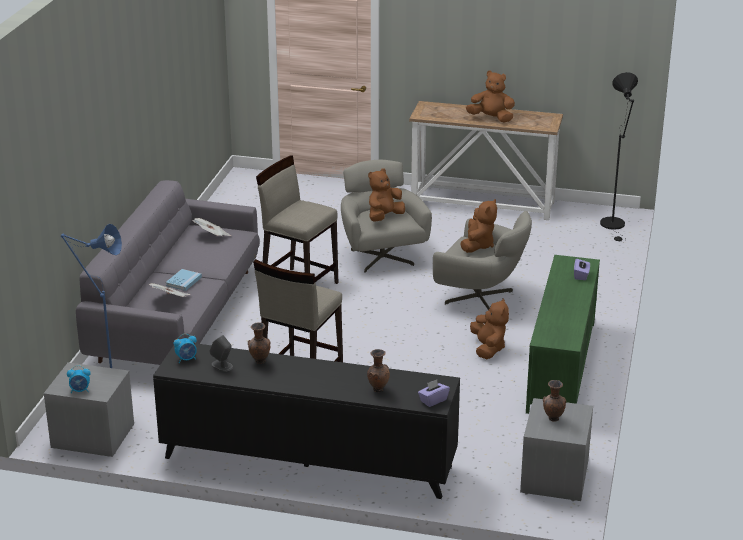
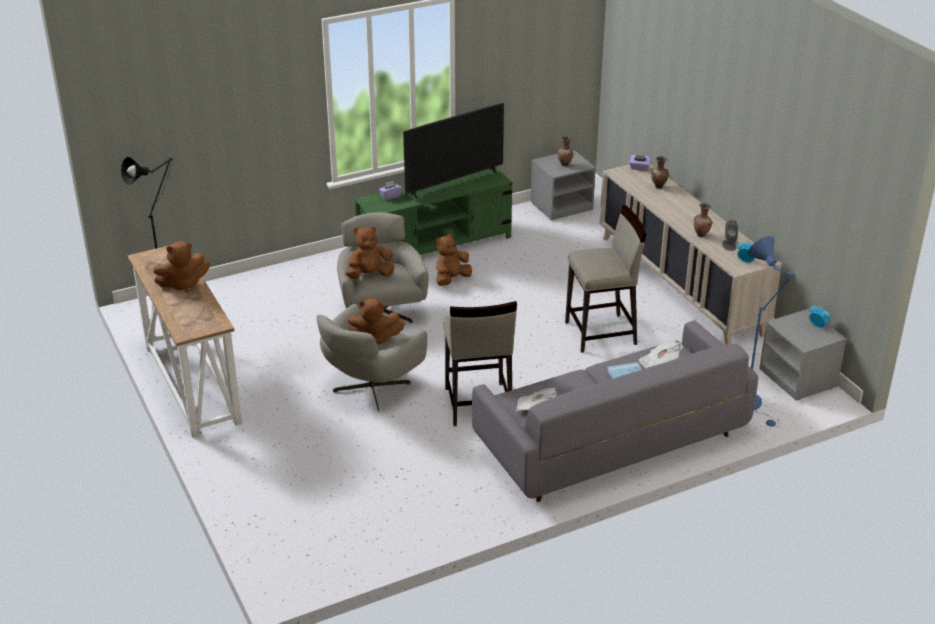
camera: 130 degrees left, 5 degrees up
black cabinet [153,343,460,499] -> beige cabinet [599,164,782,344]
brown plush toy [466,70,515,123] -> brown plush toy turned 90 degrees counterclockwise [153,241,210,293]
none -> television [403,103,504,200]

